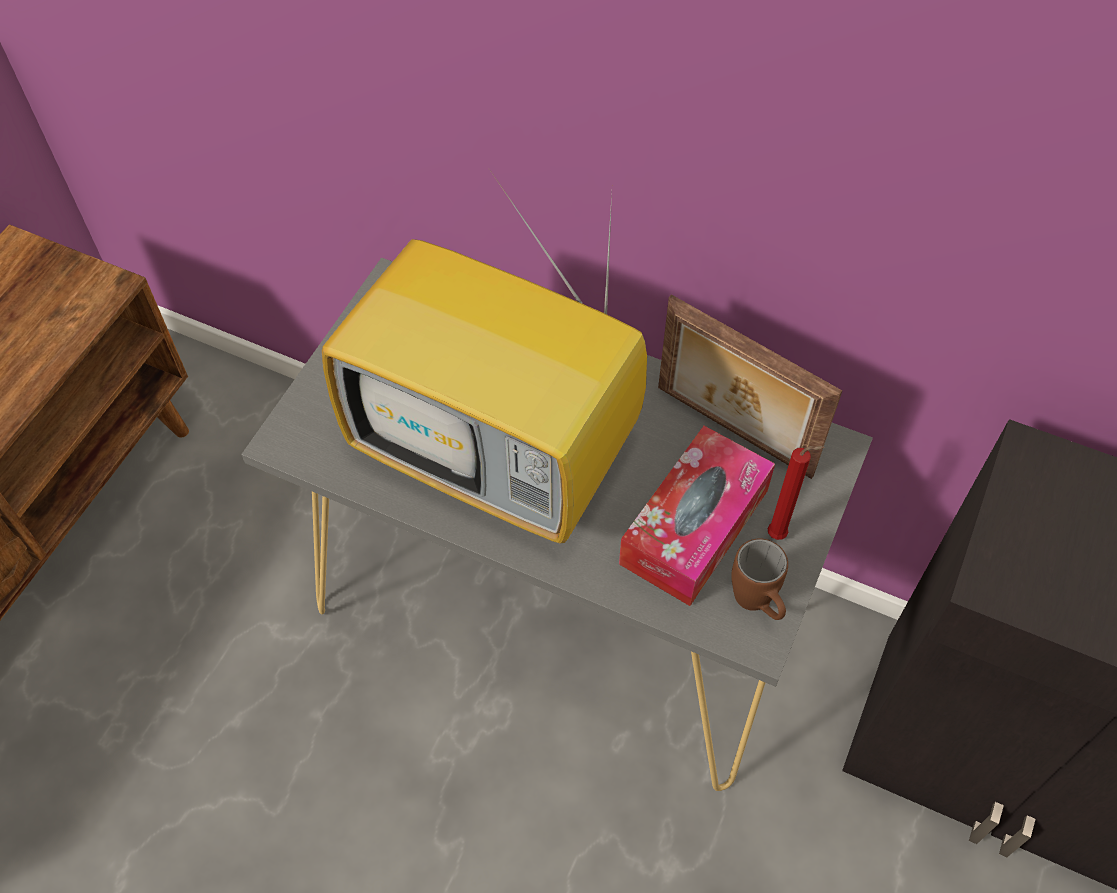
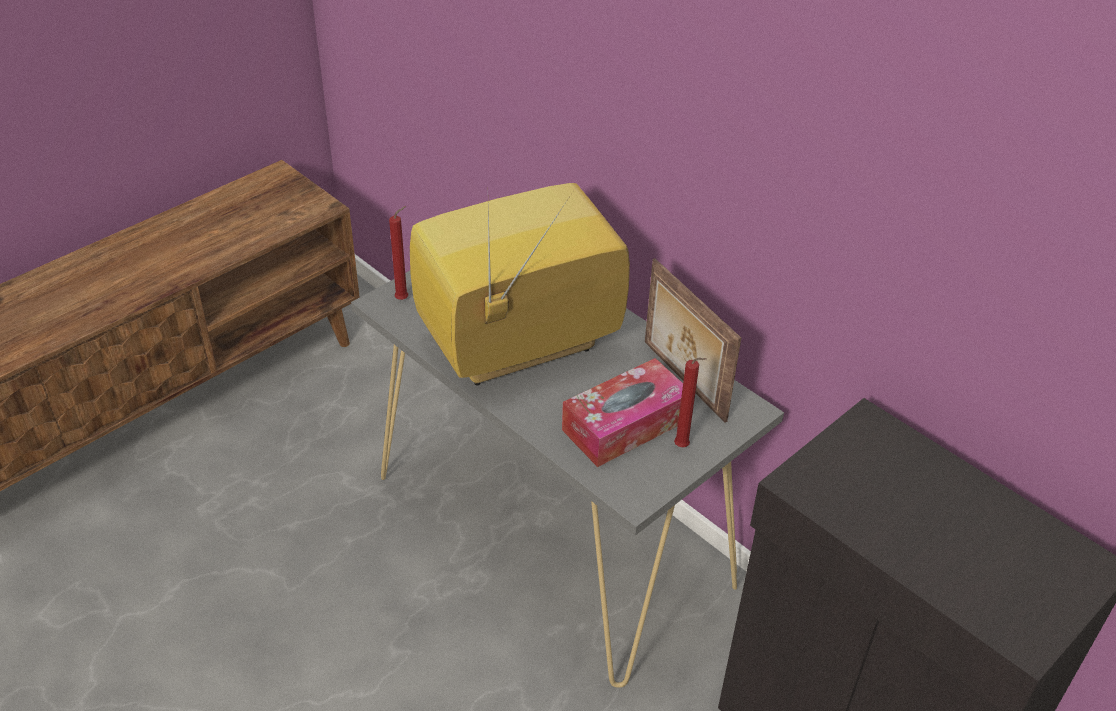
camera: 20 degrees right, 15 degrees down
television [322,163,647,544] -> television turned 105 degrees clockwise [410,183,630,385]
brown mug [731,538,788,620] -> none
none -> red candle [389,206,408,300]

